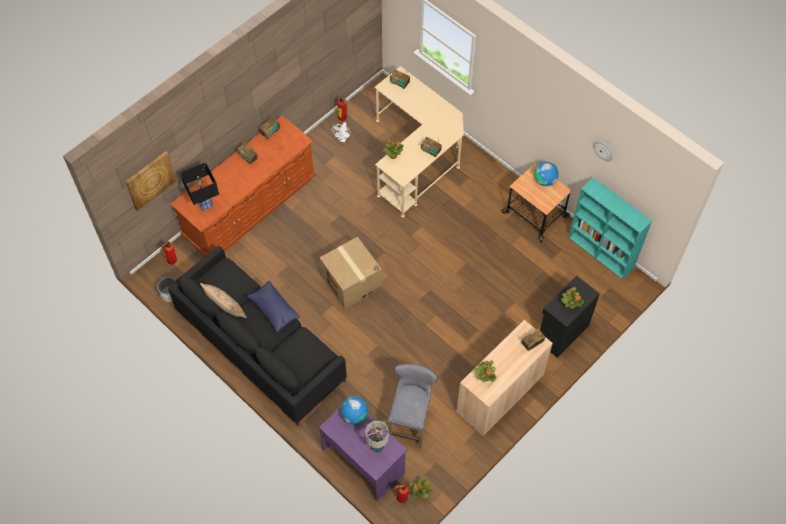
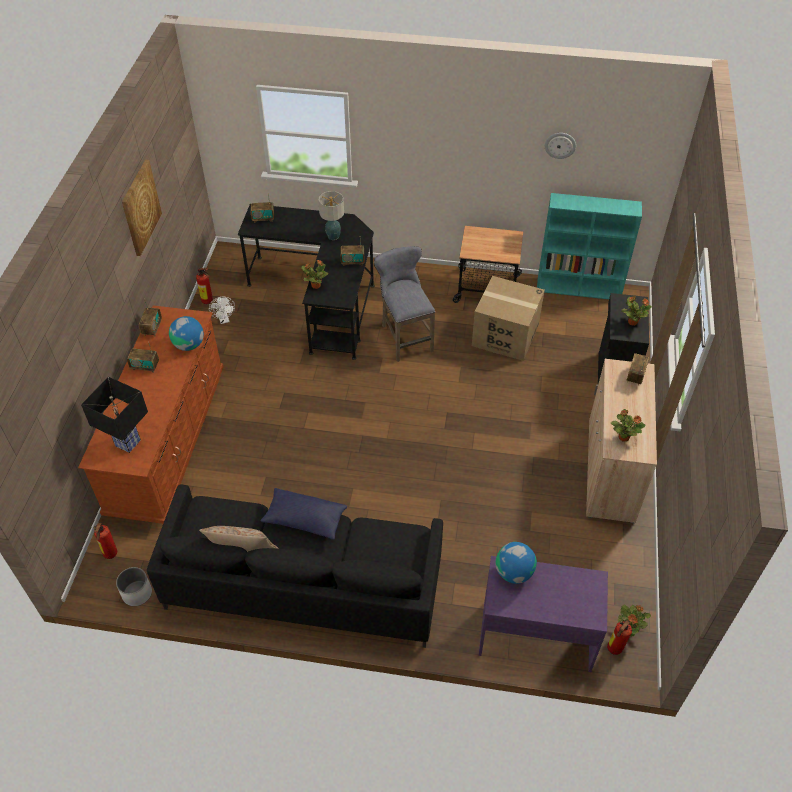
camera: 35 degrees left, 10 degrees down
picture [126,151,176,211] -> picture moved to [122,159,162,256]
cardboard box [320,237,382,309] -> cardboard box moved to [472,276,545,361]
table lamp [365,421,389,452] -> table lamp moved to [318,191,344,240]
beige desk [374,66,464,217] -> black desk [238,204,375,360]
grey stool [388,364,437,448] -> grey stool moved to [374,246,435,362]
globe [534,162,558,186] -> globe moved to [169,316,204,351]

